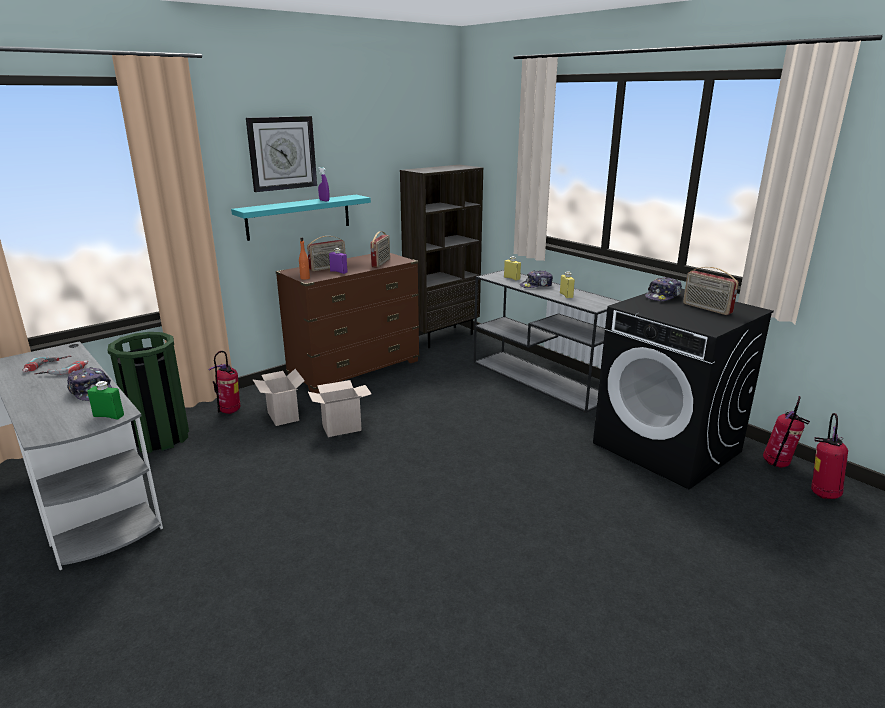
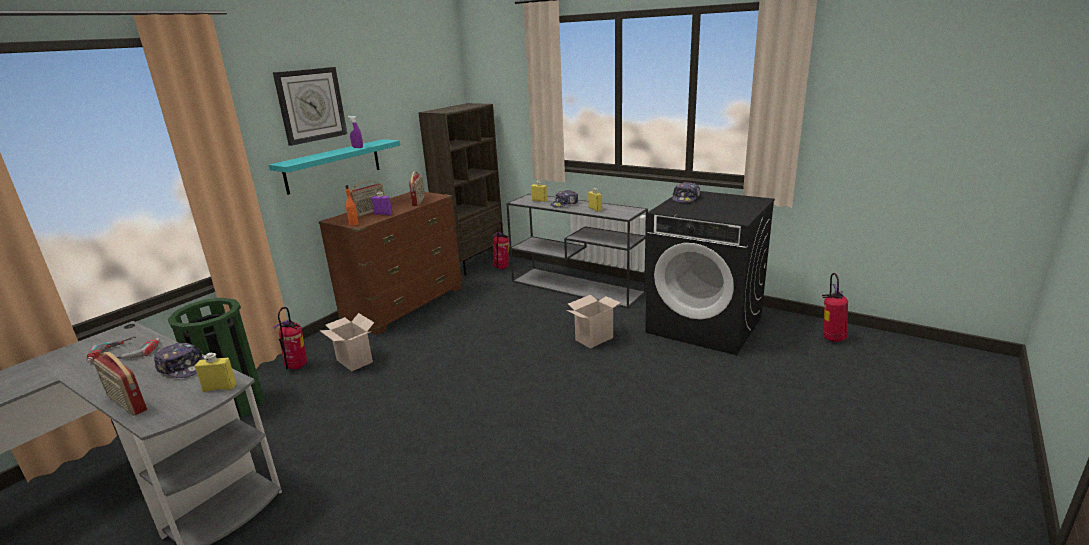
camera: 15 degrees left, 0 degrees up
green bottle [87,381,124,419] -> yellow bottle [195,353,237,392]
cardboard box [308,380,371,437] -> cardboard box moved to [566,295,621,349]
radio [683,267,739,315] -> radio moved to [93,352,147,416]
fire extinguisher [763,396,810,468] -> fire extinguisher moved to [493,222,509,269]

